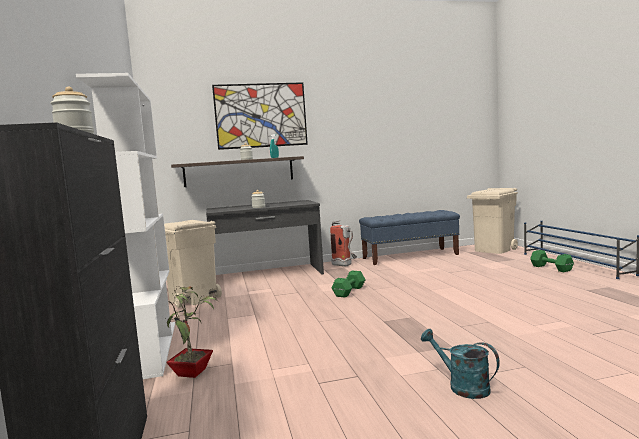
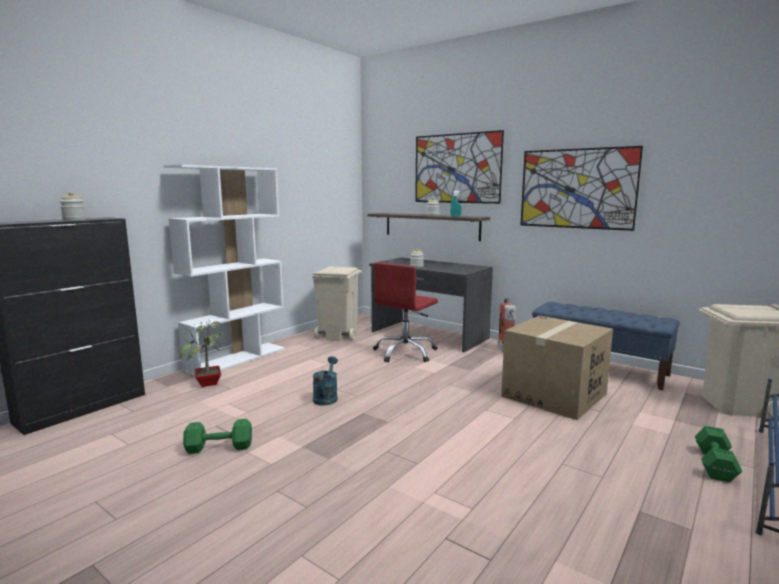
camera: 50 degrees right, 5 degrees up
green dumbbell [331,271,366,298] -> green dumbbell moved to [183,419,252,454]
turquoise watering can [421,329,500,399] -> turquoise watering can moved to [313,356,338,406]
none -> red office chair [373,262,438,362]
none -> cardboard box [501,315,613,420]
none -> picture [521,146,643,231]

